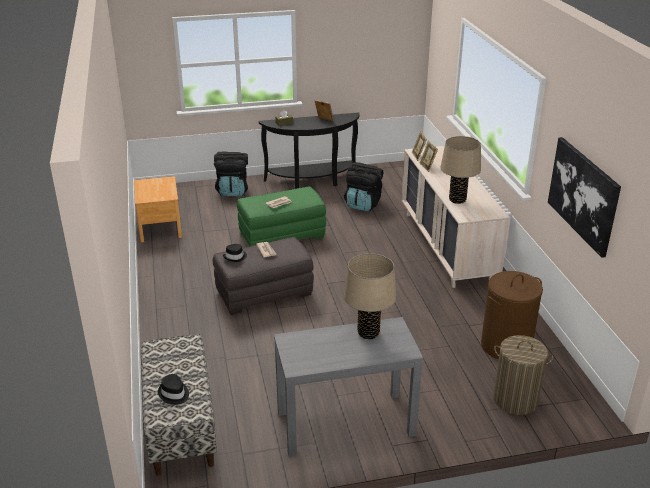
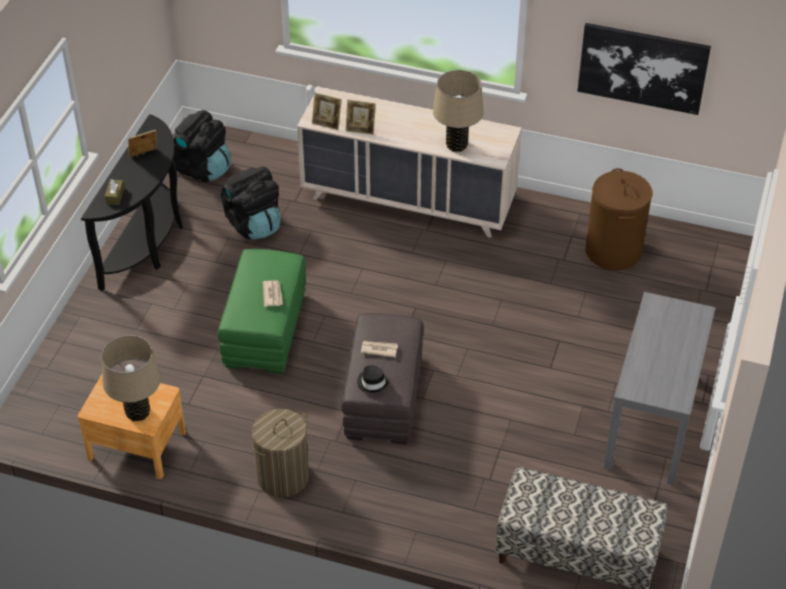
camera: 60 degrees left, 15 degrees up
black hat [158,374,189,405] -> none
black backpack [214,152,248,196] -> black backpack moved to [173,110,231,182]
beige table lamp [344,253,396,339] -> beige table lamp moved to [101,335,161,422]
laundry basket [493,335,553,415] -> laundry basket moved to [252,409,309,498]

